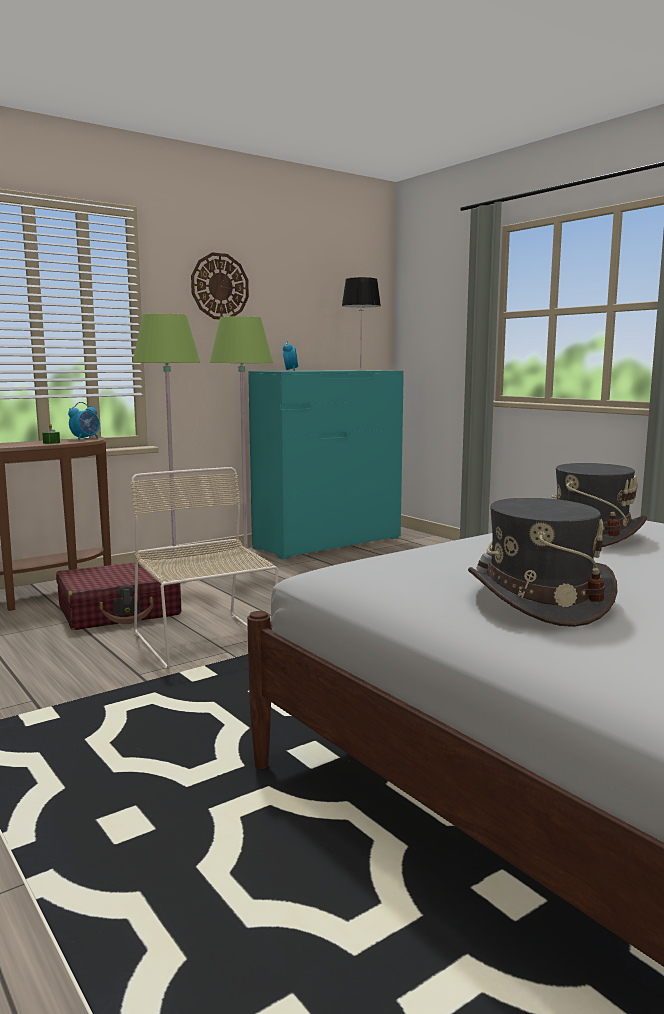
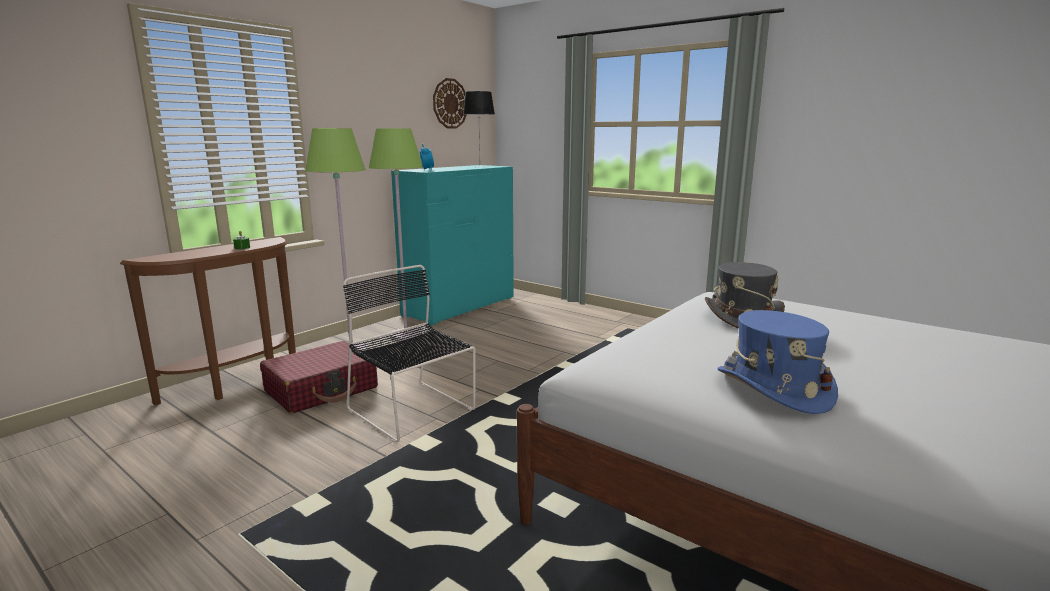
camera: 15 degrees left, 5 degrees up
alarm clock [68,402,100,440] -> none
beige chair [131,467,278,670] -> black chair [343,265,475,442]
wall clock [191,252,249,319] -> wall clock moved to [433,78,466,129]
grey hat [468,498,617,627] -> blue hat [718,310,838,414]

